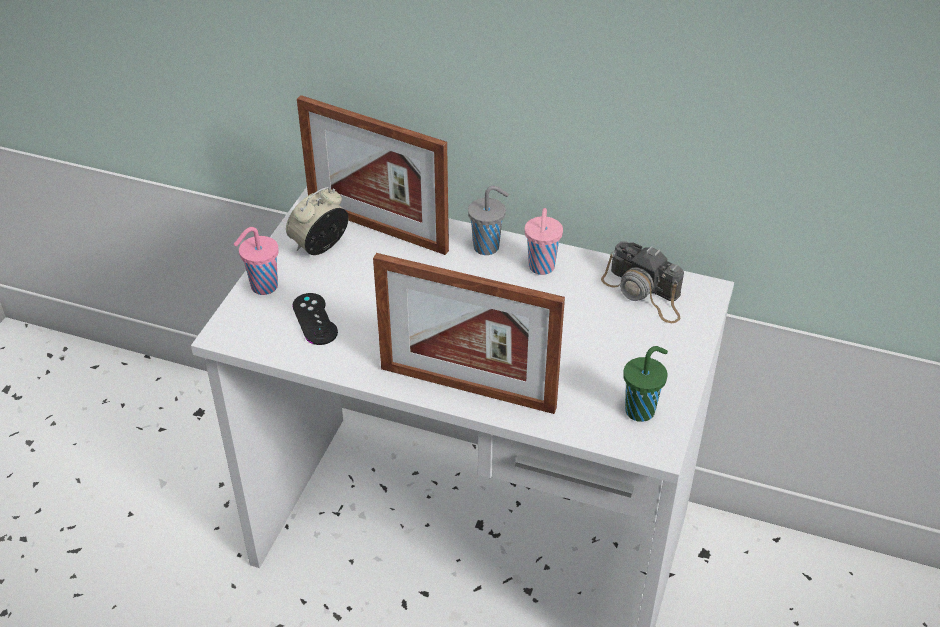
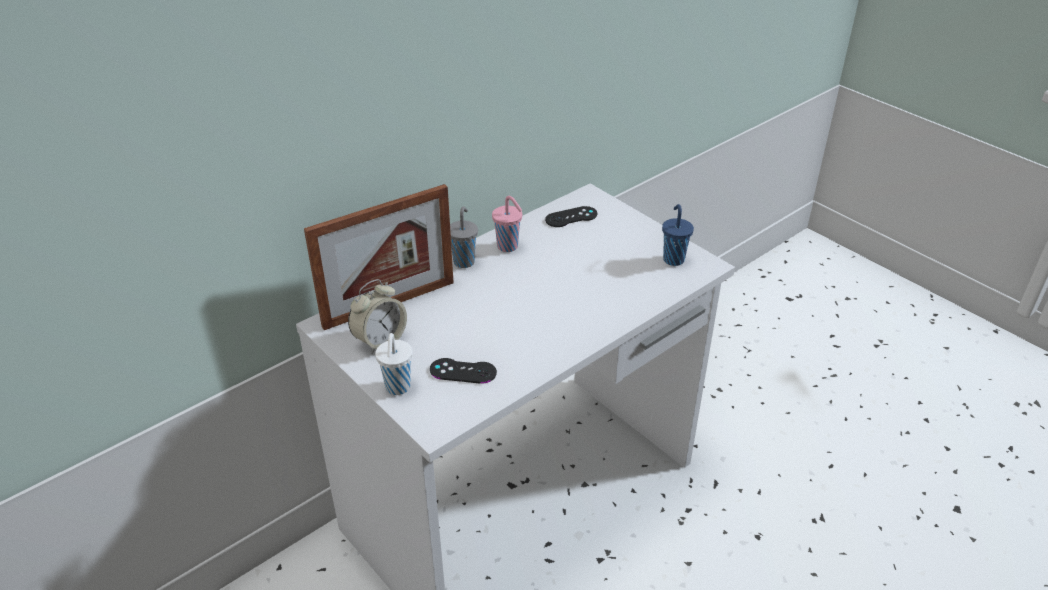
camera: 60 degrees left, 5 degrees down
pink cup [234,227,279,295] -> white cup [375,333,413,395]
alarm clock [286,187,349,255] -> alarm clock turned 120 degrees counterclockwise [348,279,407,354]
picture frame [373,253,565,414] -> none
camera [601,241,684,323] -> black game controller [545,206,597,227]
green cup [623,346,668,422] -> blue cup [662,204,694,266]

